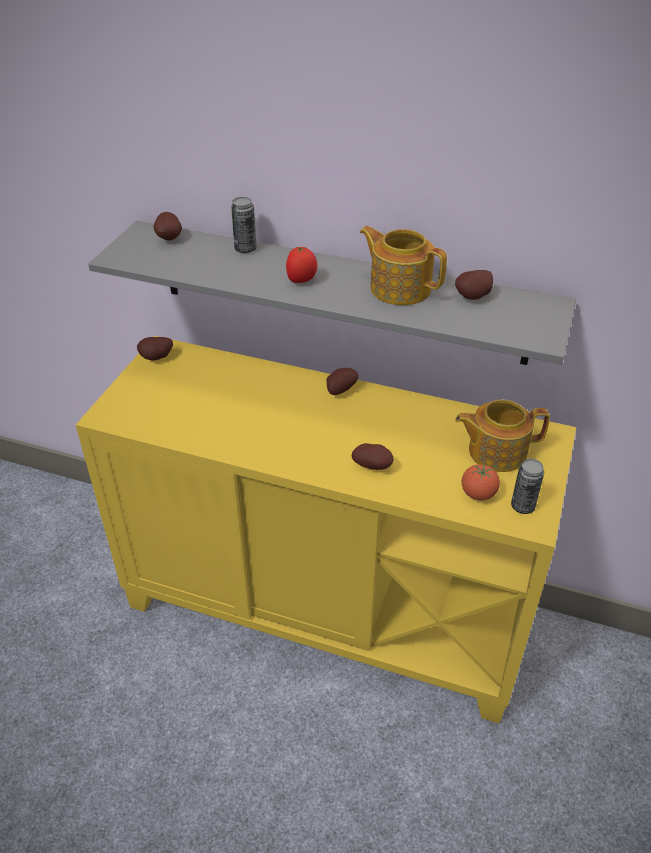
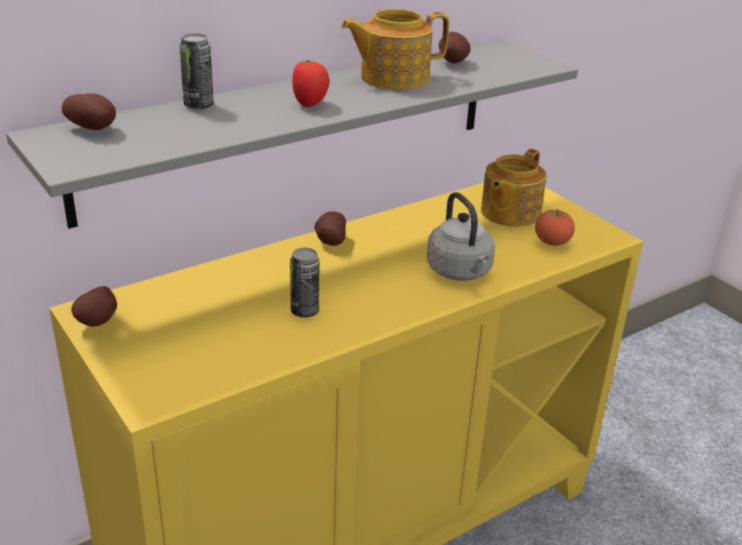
camera: 55 degrees left, 10 degrees down
potato [352,443,393,470] -> grey kettle [427,192,495,281]
can [511,459,544,514] -> can moved to [290,248,320,317]

